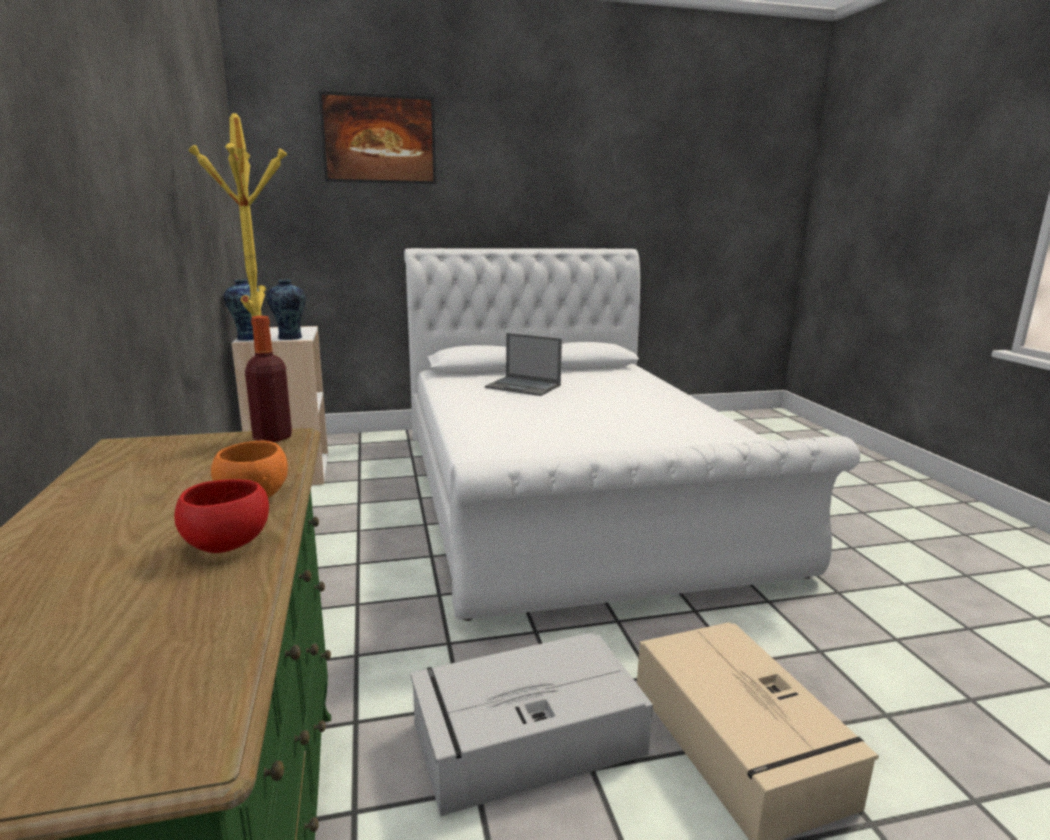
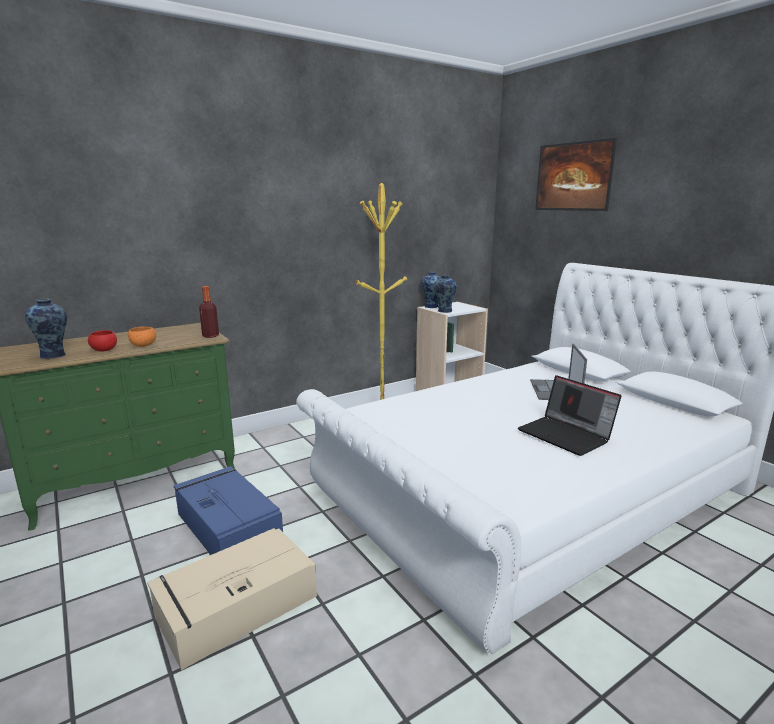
camera: 70 degrees right, 0 degrees up
grey storage box [410,633,653,816] -> blue storage box [174,466,283,555]
none -> vase [25,298,67,359]
none -> laptop [518,375,621,456]

